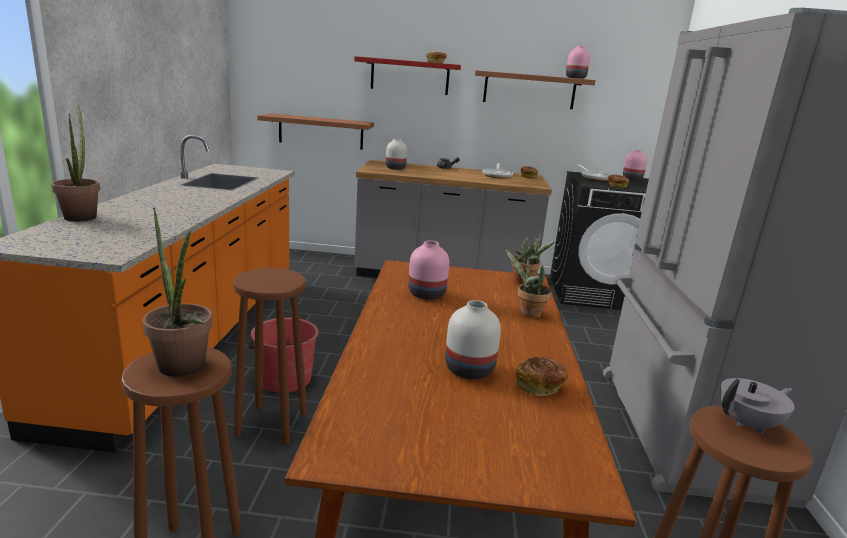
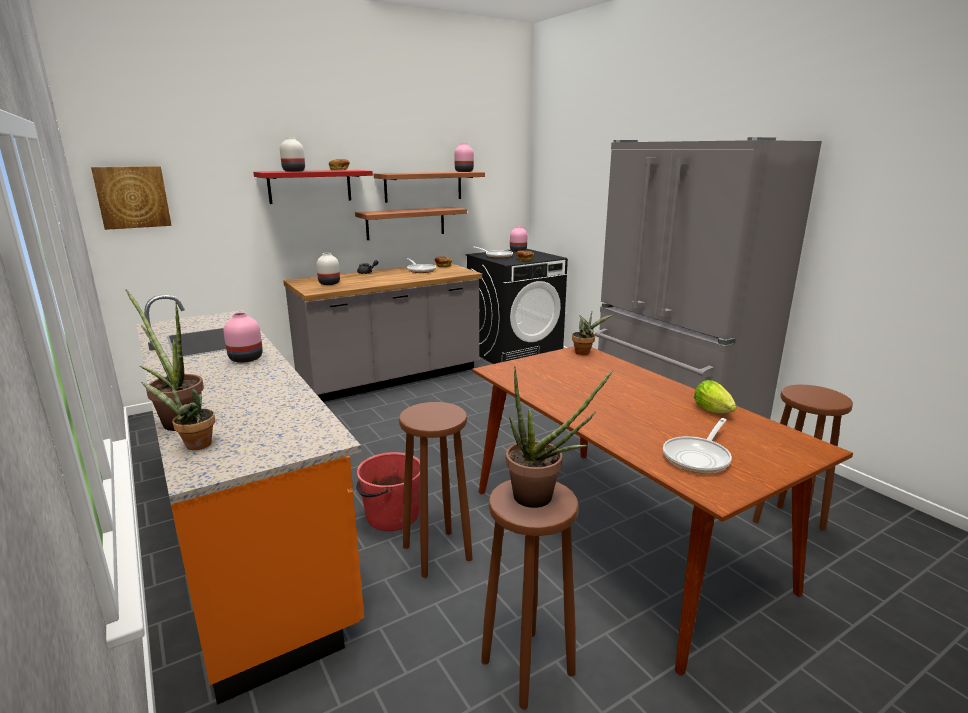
camera: 35 degrees left, 0 degrees up
shelf [257,113,374,150] -> shelf moved to [355,207,467,240]
pink vase [408,240,449,300] -> pink vase moved to [224,312,263,363]
white vase [445,300,501,379] -> white vase moved to [280,137,305,172]
potted plant [505,249,551,318] -> potted plant moved to [141,382,215,450]
bread [516,357,568,396] -> lettuce [694,380,737,413]
grey teapot [720,378,795,434] -> none
none -> picture [91,166,172,230]
none -> frying pan [663,418,732,473]

